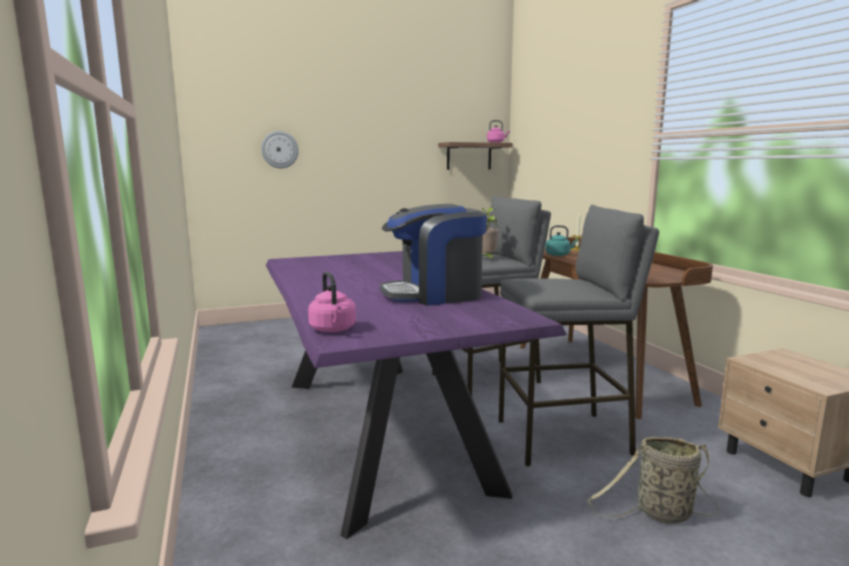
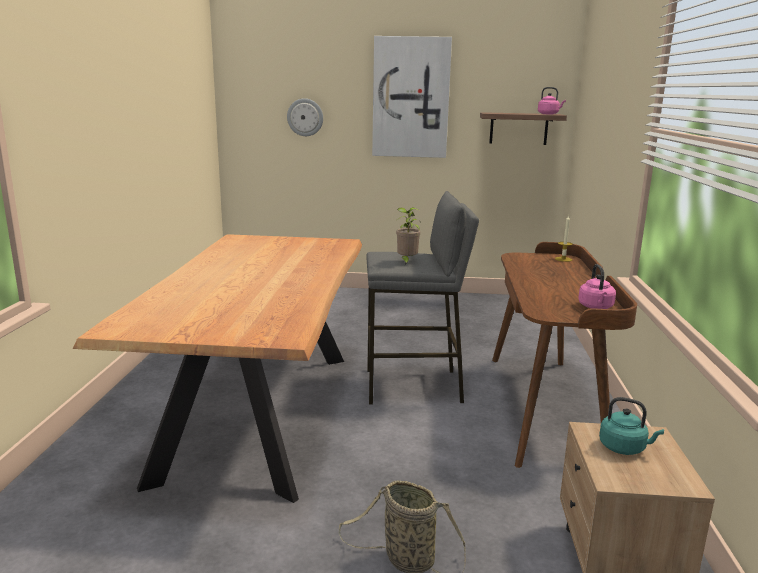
camera: 25 degrees right, 5 degrees up
purple dining table [266,251,567,539] -> brown dining table [73,234,362,503]
pink kettle [308,271,356,332] -> pink kettle moved to [578,264,616,309]
coffee machine [380,204,487,306] -> none
grey stool [499,205,659,466] -> none
turquoise kettle [545,225,578,256] -> turquoise kettle moved to [599,397,664,455]
none -> picture [372,36,452,158]

